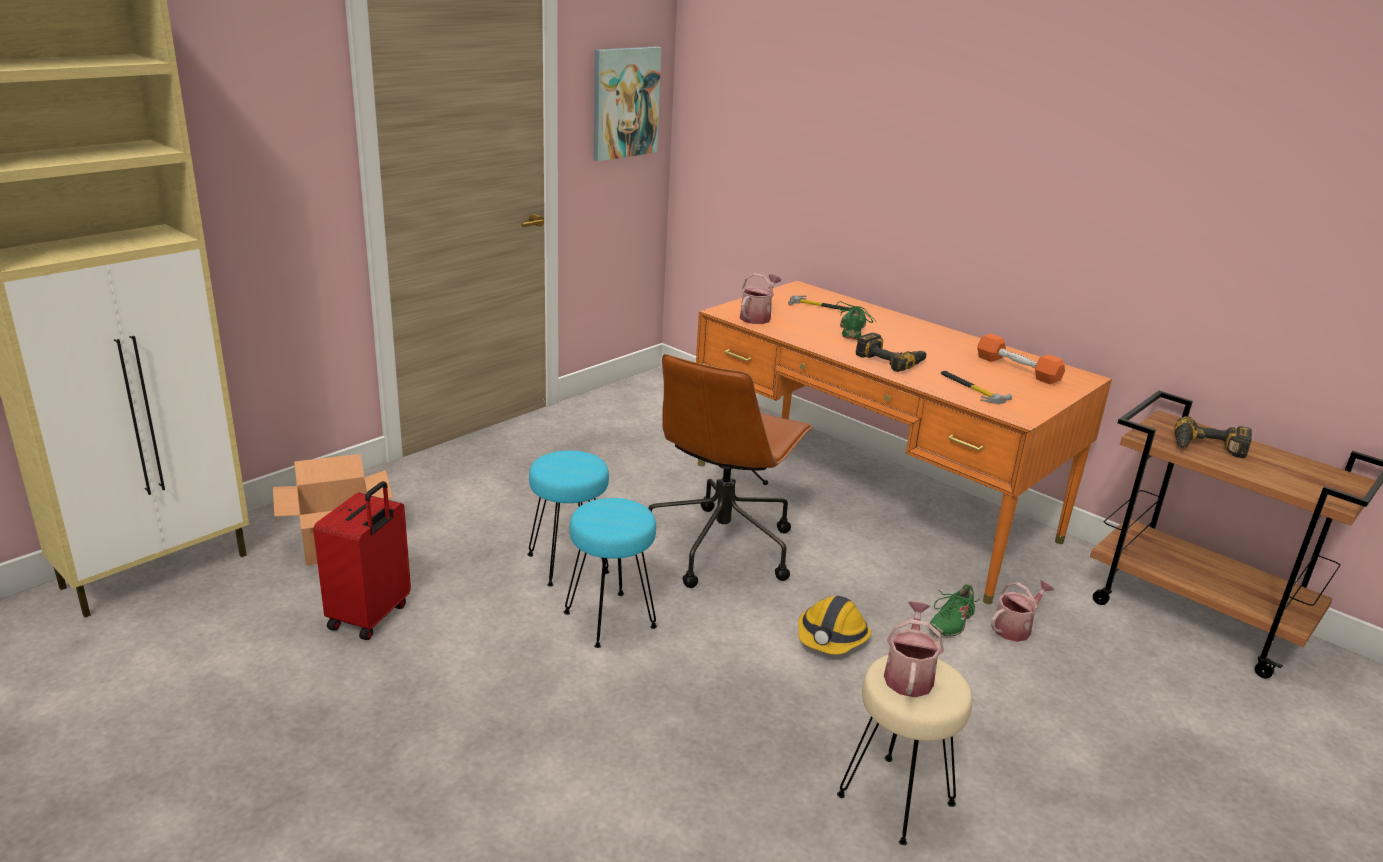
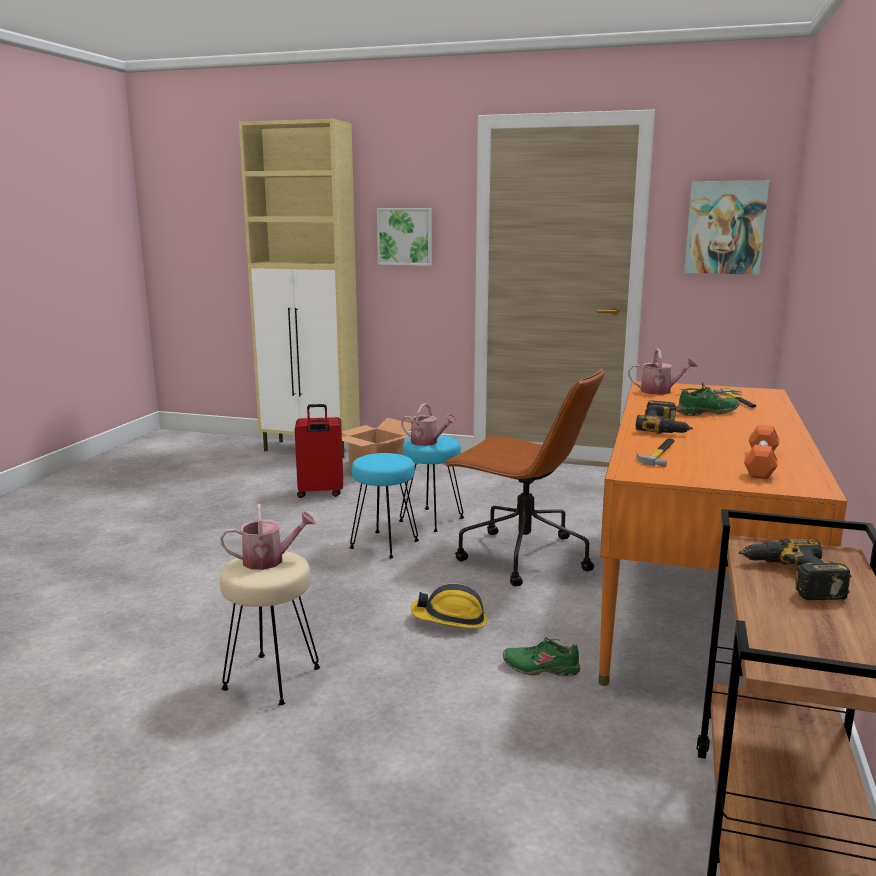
camera: 65 degrees right, 10 degrees down
brown office chair [648,354,813,588] -> brown office chair turned 150 degrees counterclockwise [443,368,605,586]
watering can [991,580,1054,642] -> watering can moved to [401,403,457,446]
none -> picture [377,208,432,266]

